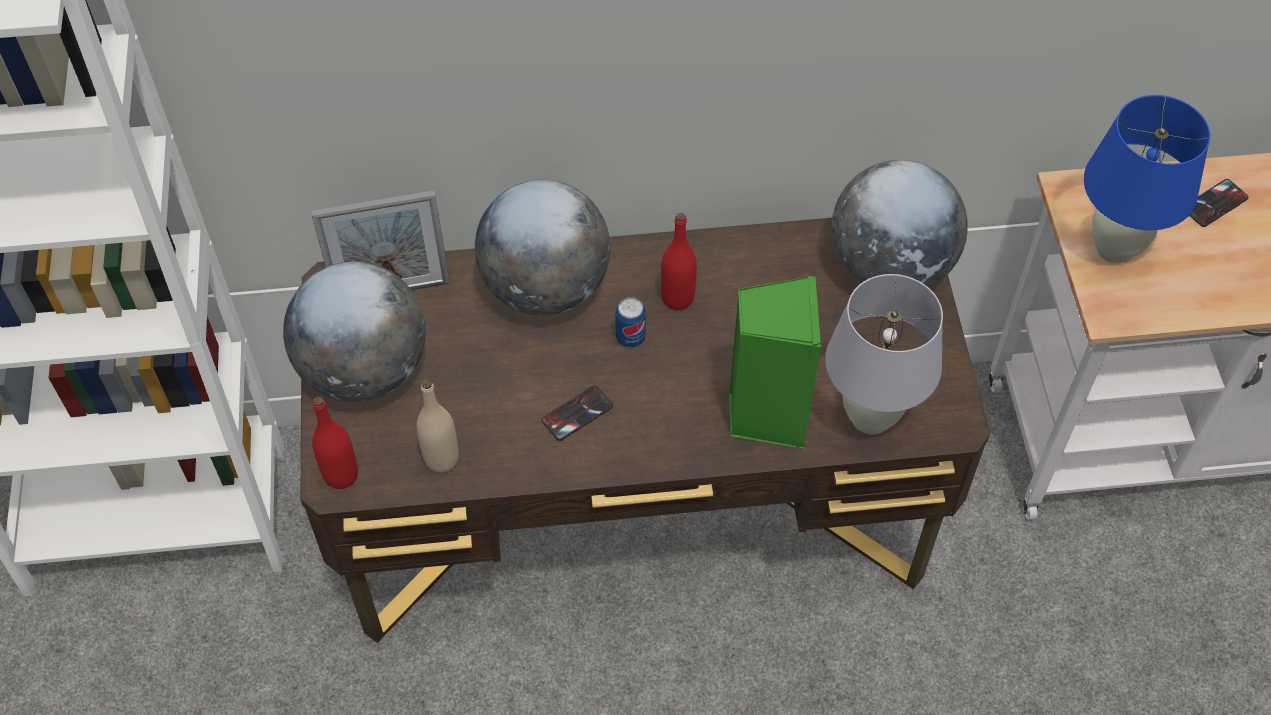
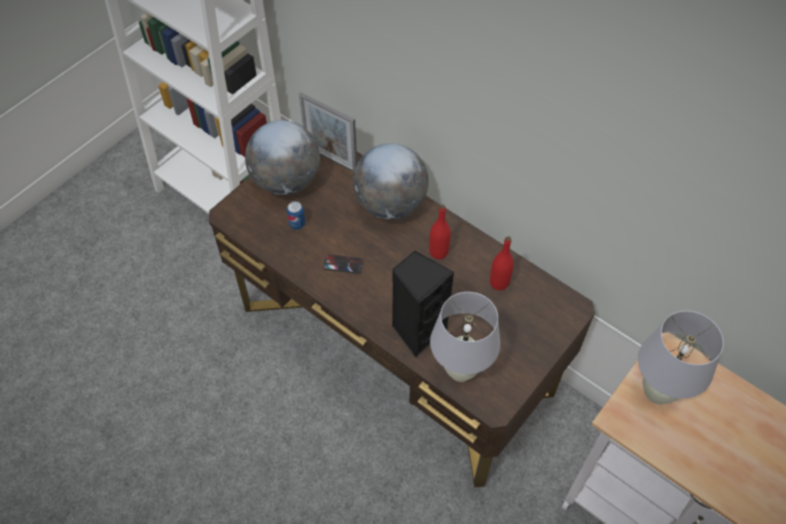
camera: 45 degrees right, 0 degrees up
red bottle [312,397,358,489] -> red bottle moved to [490,236,514,290]
beige bottle [416,379,459,472] -> none
can [615,297,646,348] -> can moved to [287,201,305,230]
green speaker [729,276,821,448] -> black speaker [392,250,454,358]
globe [831,160,968,288] -> none
blue table lamp [1084,95,1210,264] -> white table lamp [638,311,724,405]
phone [1189,179,1249,227] -> none

